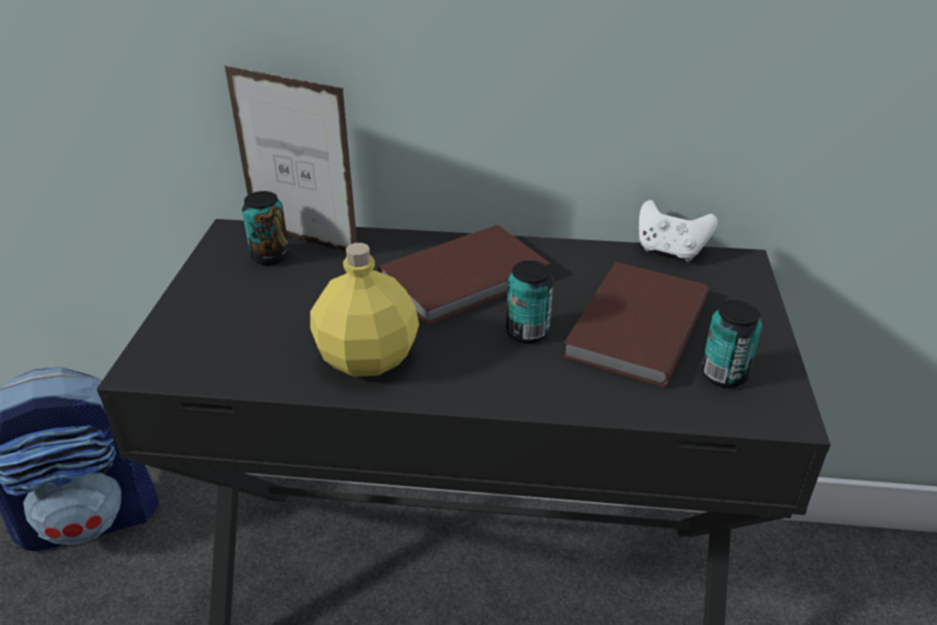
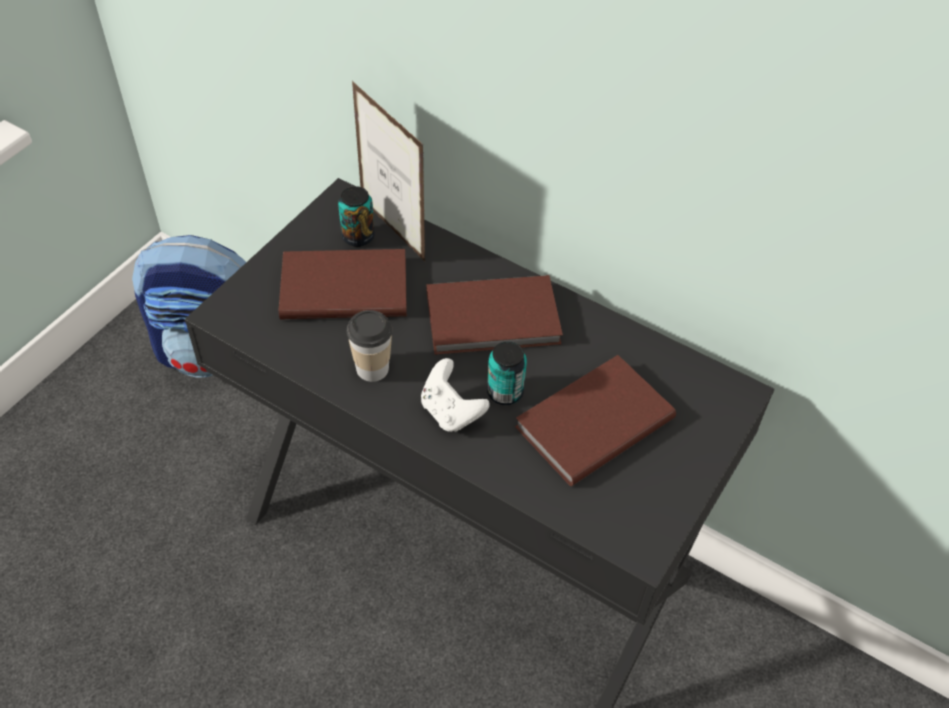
camera: 25 degrees right, 15 degrees up
yellow bottle [310,243,419,377] -> cup [347,310,392,382]
white game controller [639,200,718,261] -> white game controller moved to [421,358,490,432]
can [701,300,762,388] -> none
none -> brown book [279,249,407,320]

